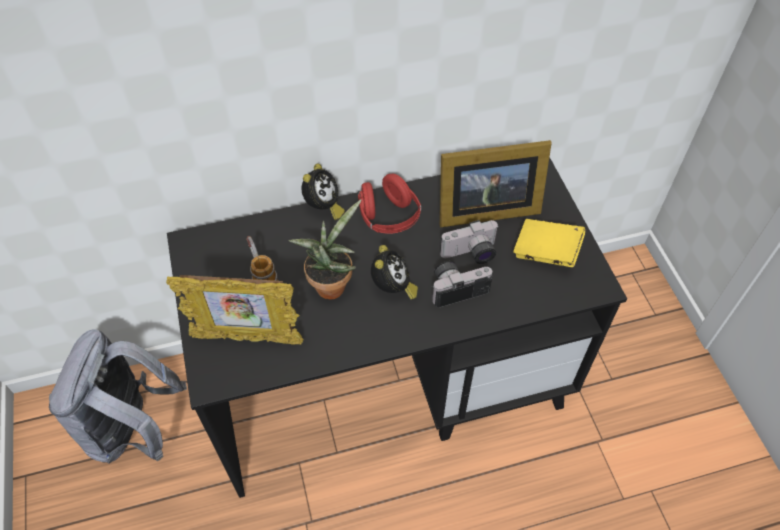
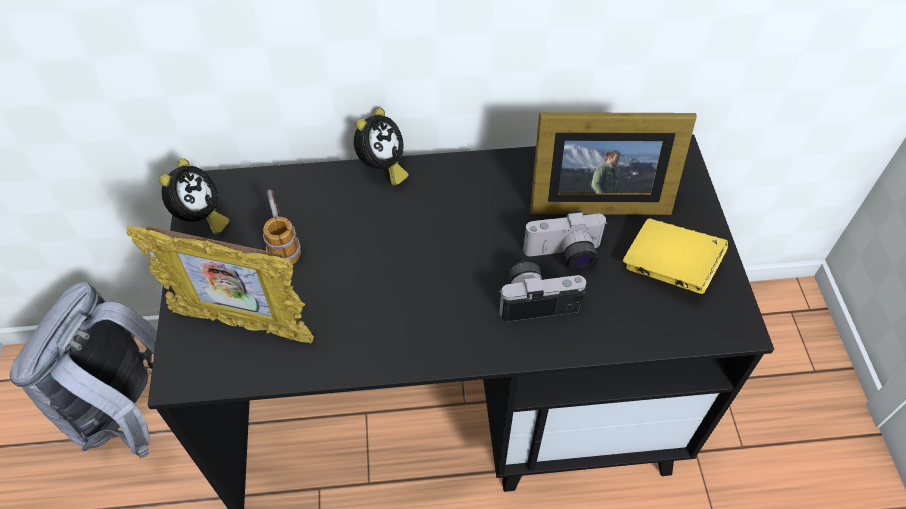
camera: 10 degrees right, 0 degrees up
potted plant [288,200,362,300] -> none
red headphones [358,174,421,234] -> none
alarm clock [371,245,418,300] -> alarm clock moved to [159,158,229,234]

